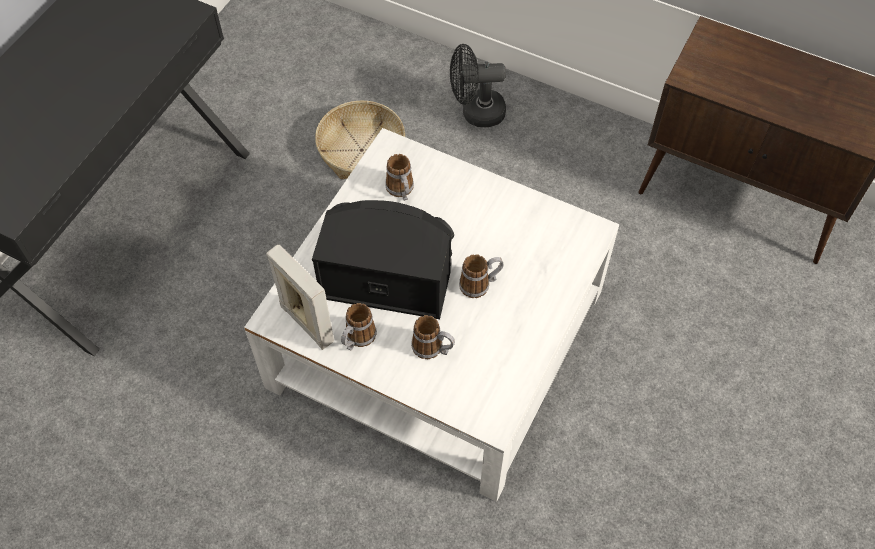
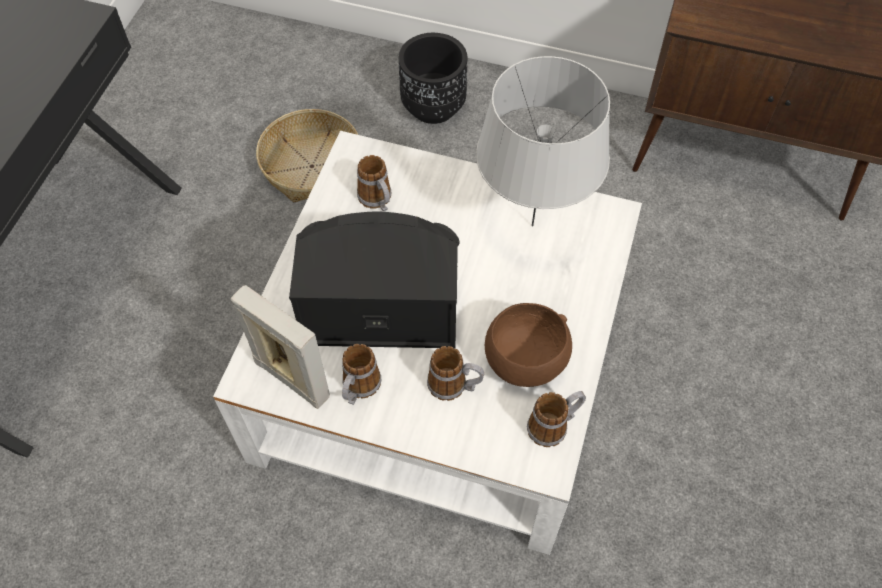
camera: 10 degrees left, 0 degrees up
black fan [450,44,506,127] -> black planter [399,33,468,124]
mug [459,254,504,298] -> mug moved to [527,391,586,447]
none -> grey table lamp [476,56,610,226]
none -> brown bowl [485,303,572,387]

